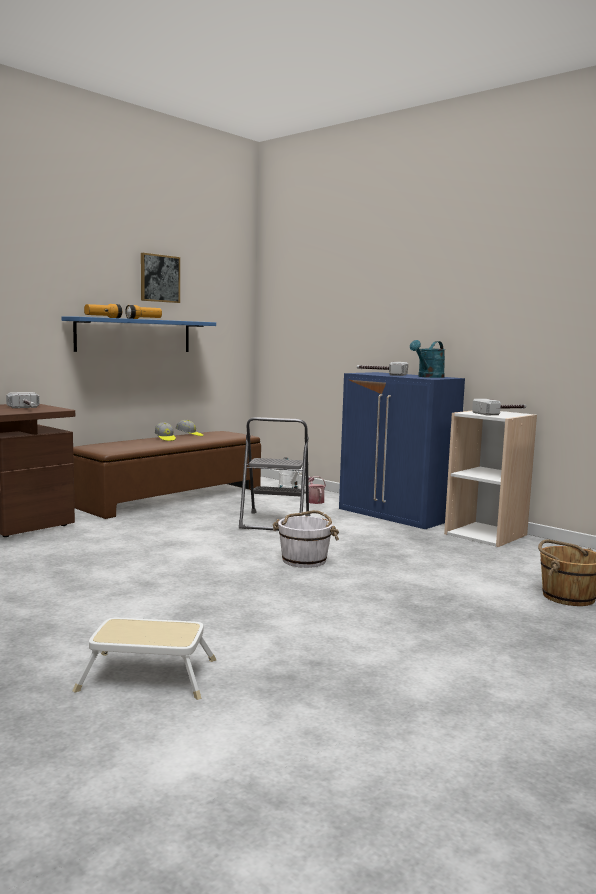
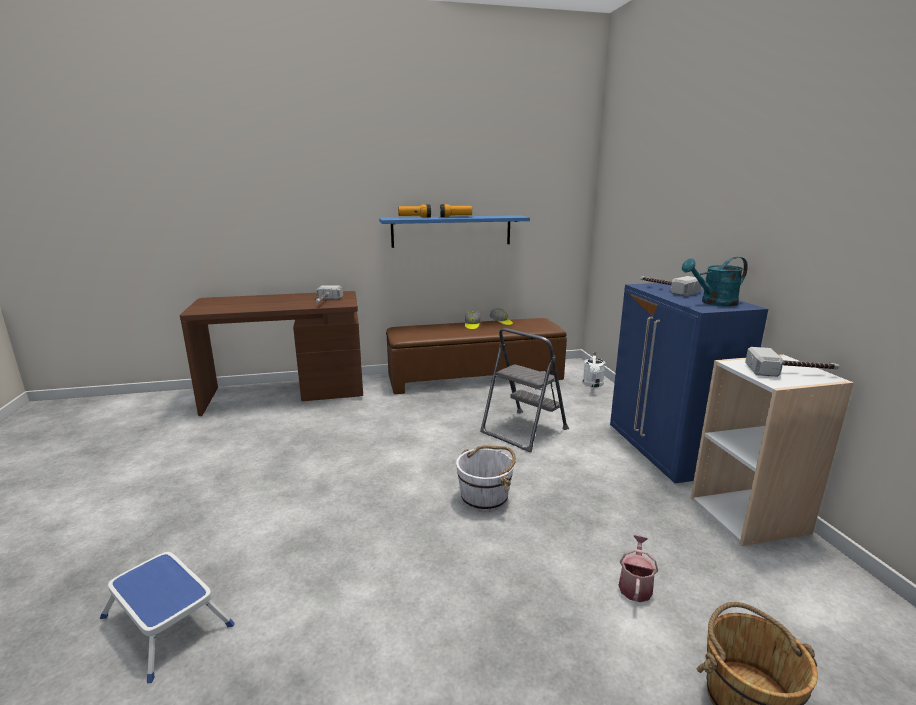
camera: 35 degrees right, 10 degrees up
beige step ladder [73,618,216,700] -> blue step ladder [100,552,235,683]
picture [141,253,180,303] -> none
watering can [308,476,326,504] -> watering can moved to [619,535,658,602]

